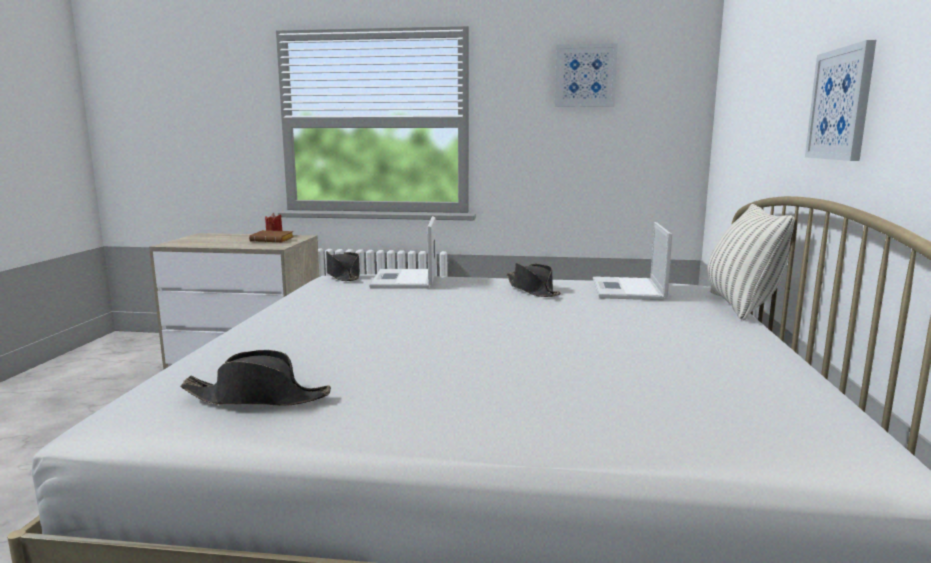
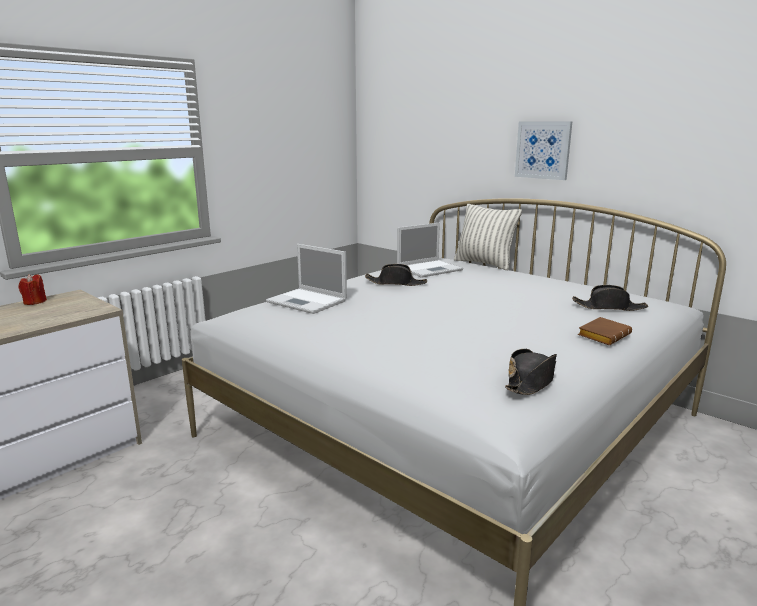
camera: 55 degrees left, 5 degrees up
brown book [249,230,293,243] -> brown book moved to [578,317,632,345]
black hat [326,251,360,281] -> black hat moved to [572,285,648,311]
picture [555,43,618,107] -> none
laptop [593,222,672,300] -> laptop turned 75 degrees counterclockwise [397,223,463,278]

